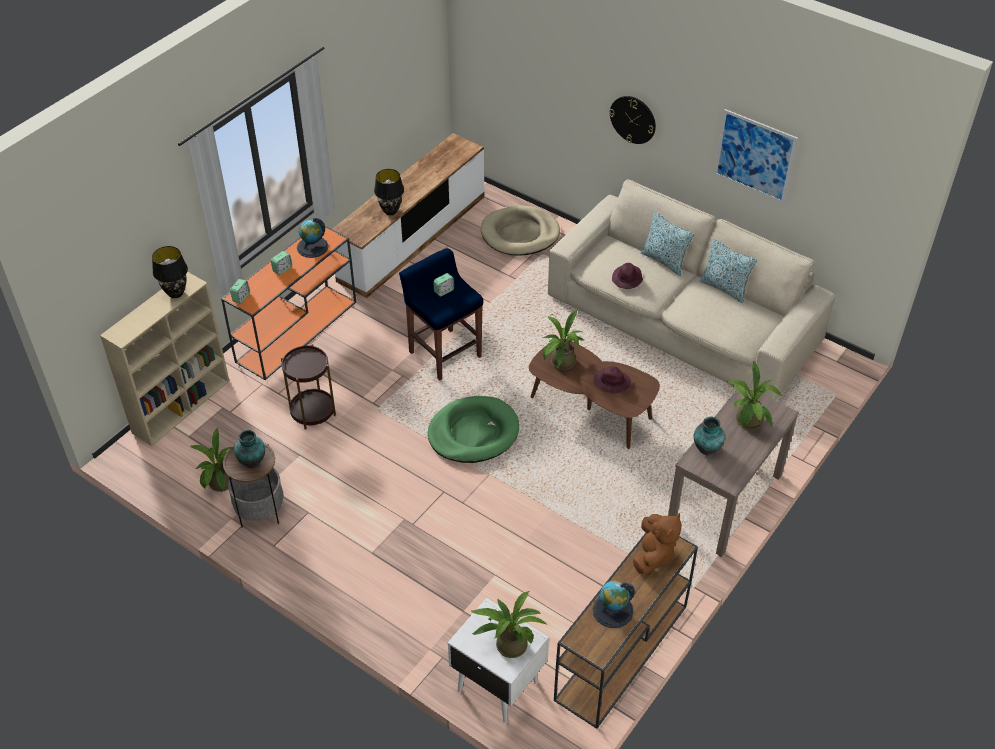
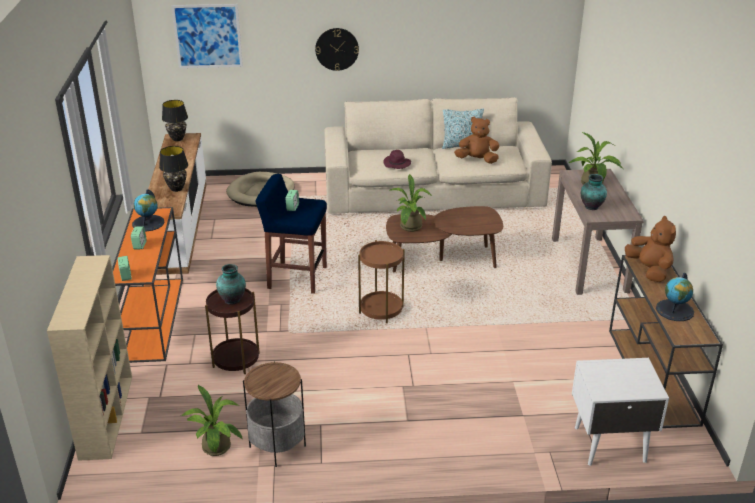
camera: 40 degrees left, 15 degrees down
black table lamp [152,246,188,298] -> black table lamp moved to [162,100,188,141]
vase [234,430,265,468] -> vase moved to [216,264,246,305]
green dog bed [428,396,519,463] -> brown side table [358,240,405,323]
potted plant [471,591,548,658] -> none
purple hat [593,366,631,394] -> none
pillow [641,212,694,276] -> none
picture [714,109,798,204] -> picture moved to [172,4,243,68]
none -> brown plush toy [454,117,499,164]

